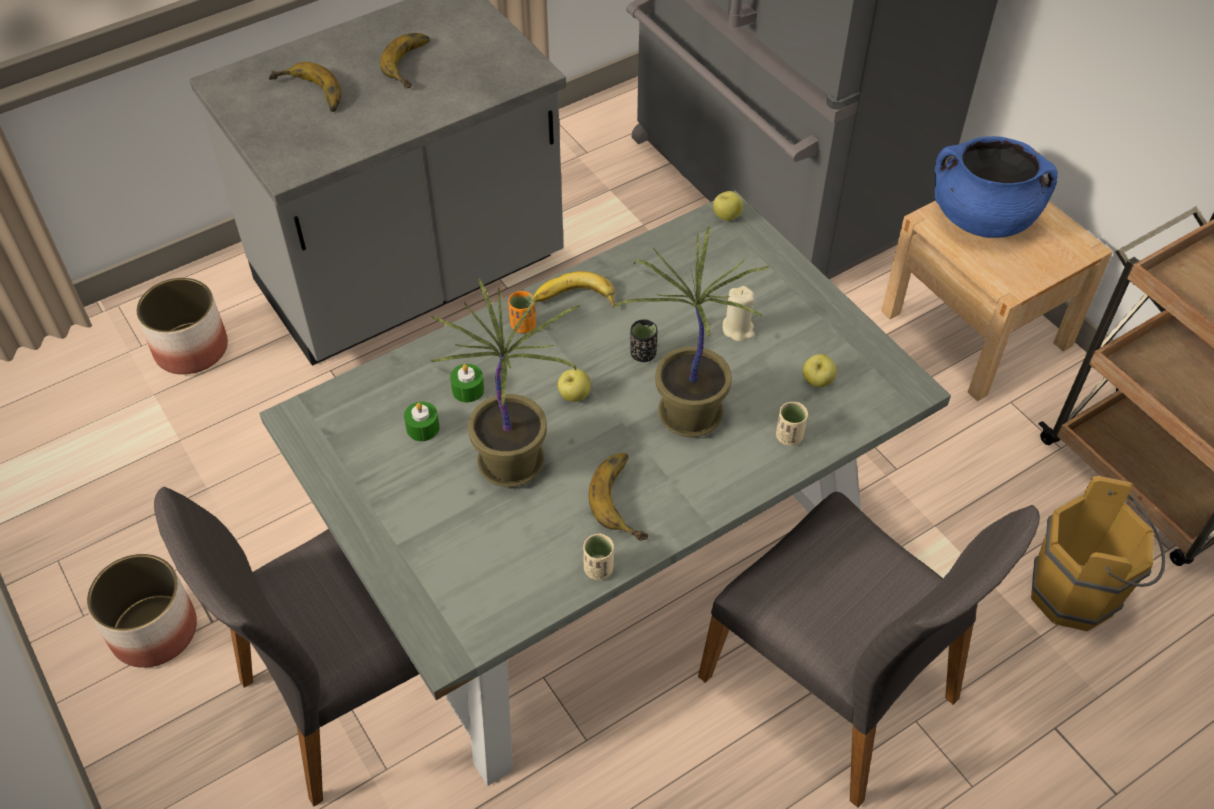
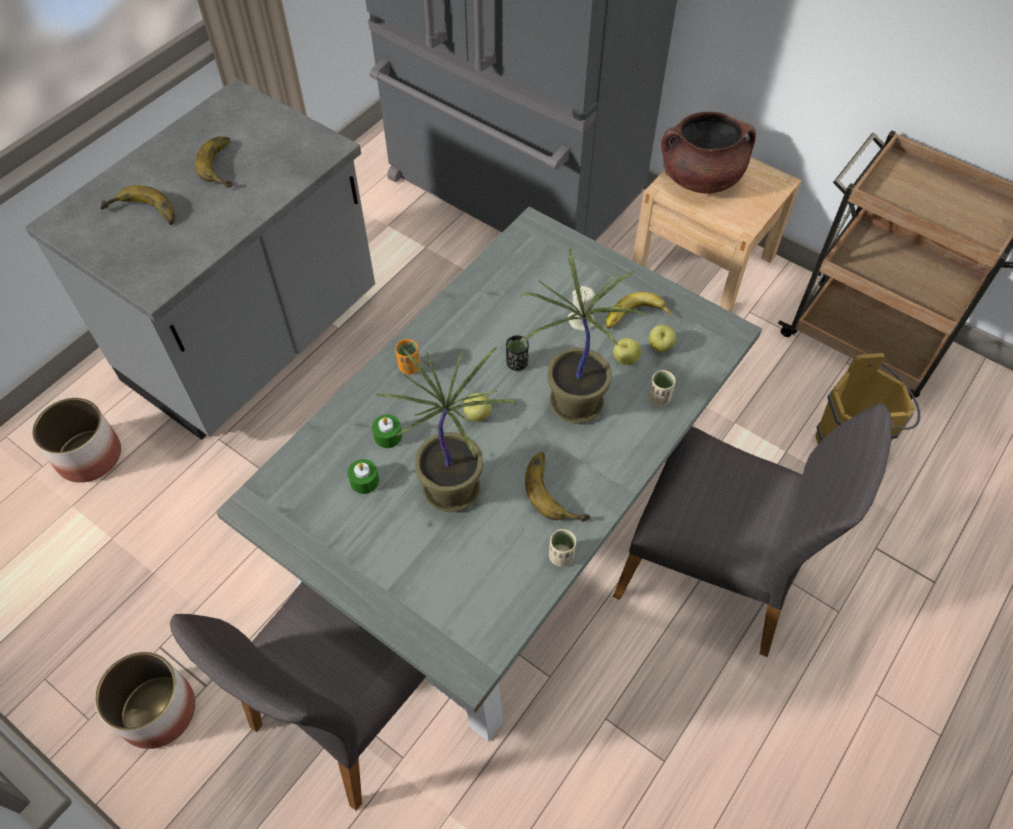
camera: 20 degrees left, 5 degrees up
banana [533,271,615,308] -> banana moved to [606,292,672,329]
apple [713,191,743,221] -> apple moved to [613,338,641,365]
blue cooking pot [935,136,1058,238] -> brown cooking pot [661,112,756,193]

